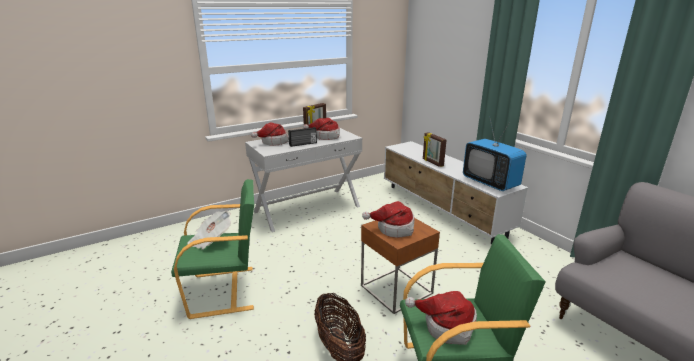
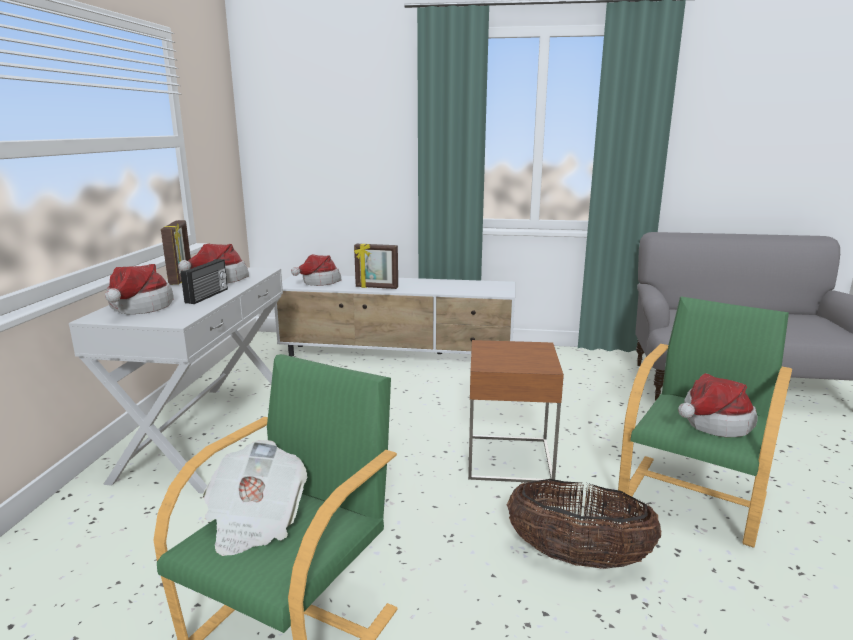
camera: 50 degrees left, 5 degrees down
hat [362,201,415,238] -> hat moved to [291,254,341,286]
television [463,120,527,191] -> none

